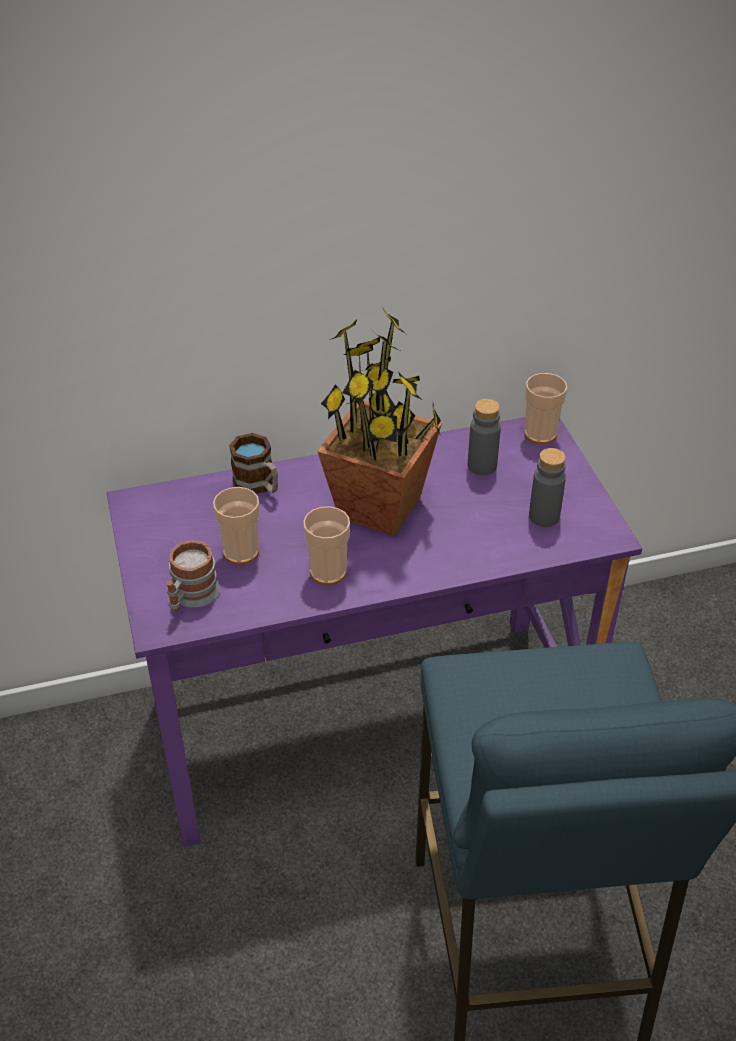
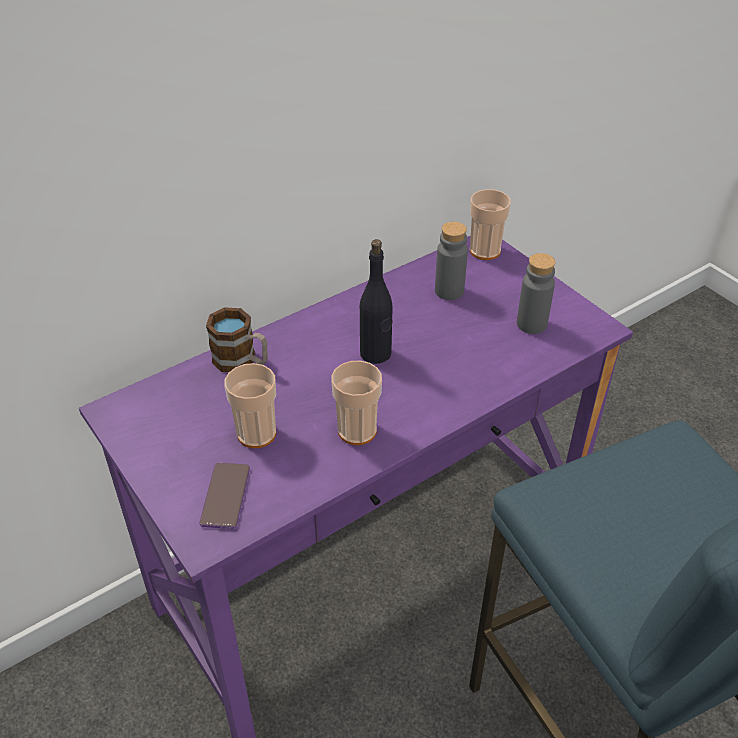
camera: 20 degrees left, 0 degrees up
mug [167,540,220,612] -> phone [200,463,250,529]
potted plant [317,307,442,536] -> black bottle [360,239,393,364]

